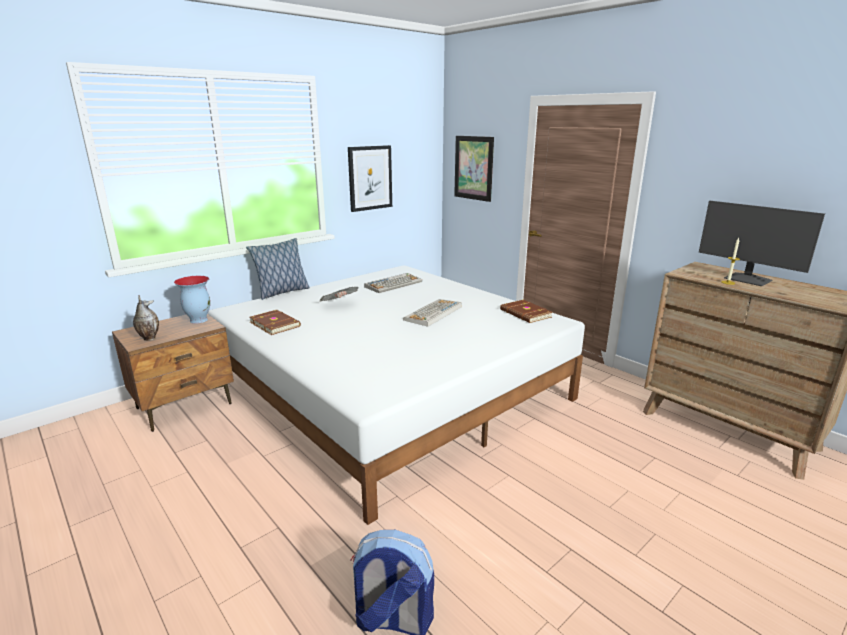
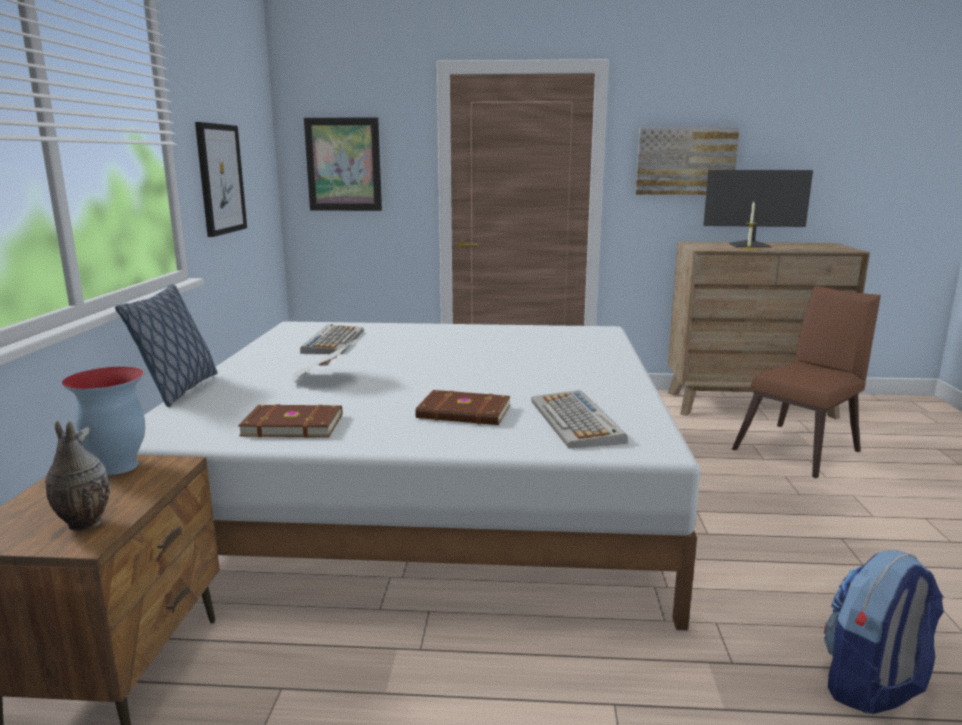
camera: 45 degrees left, 5 degrees down
keyboard [403,299,462,327] -> keyboard moved to [531,390,628,449]
brown book [500,300,553,323] -> brown book moved to [415,390,510,425]
none -> picture [635,127,740,195]
none -> brown chair [732,286,881,478]

